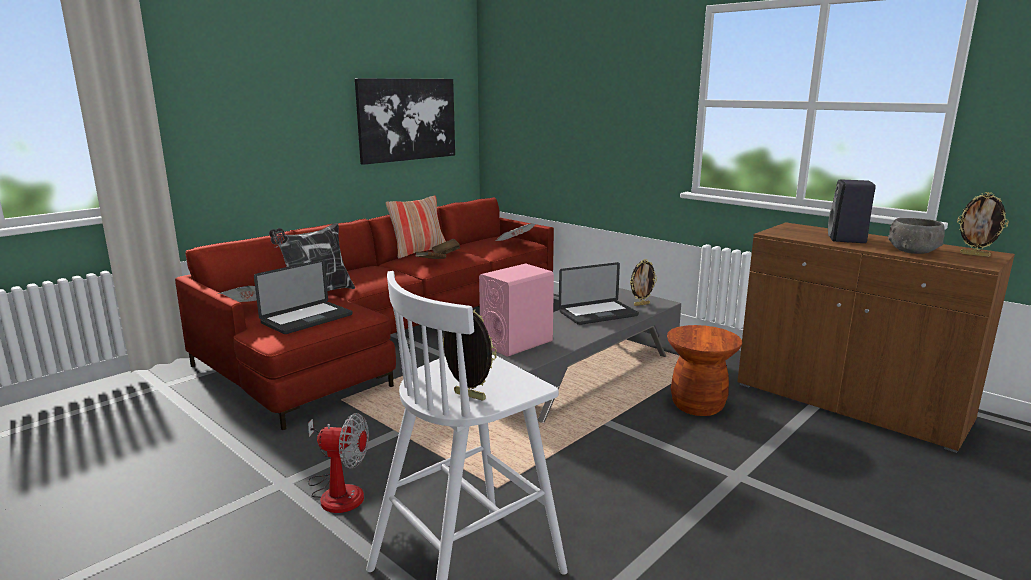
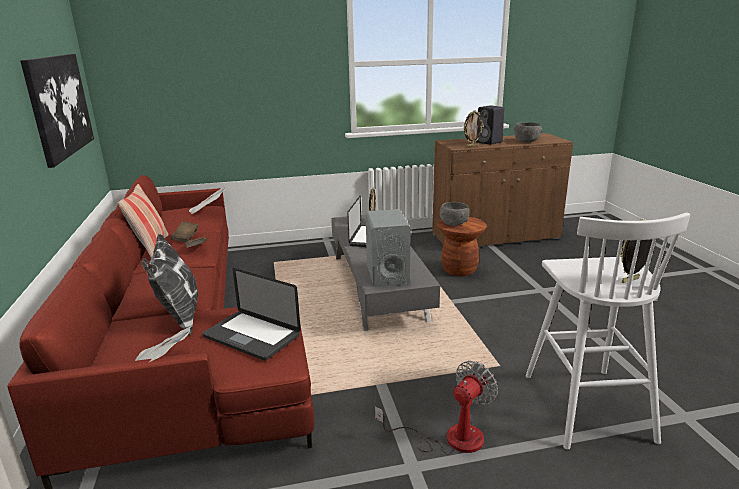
camera: 55 degrees left, 5 degrees up
laptop [254,260,353,334] -> laptop turned 135 degrees clockwise [202,268,301,361]
pink speaker [479,263,554,357] -> grey speaker [366,209,411,287]
picture frame [957,192,1009,257] -> picture frame moved to [464,110,484,147]
none -> grey bowl [440,202,469,226]

